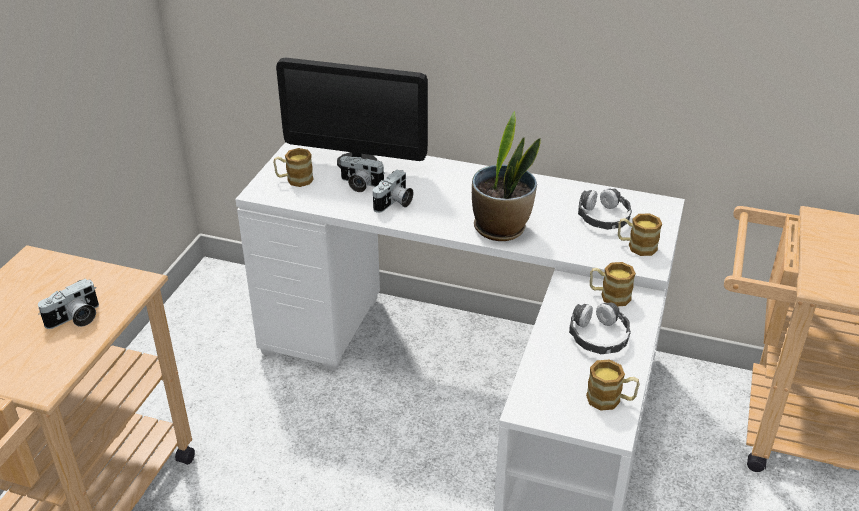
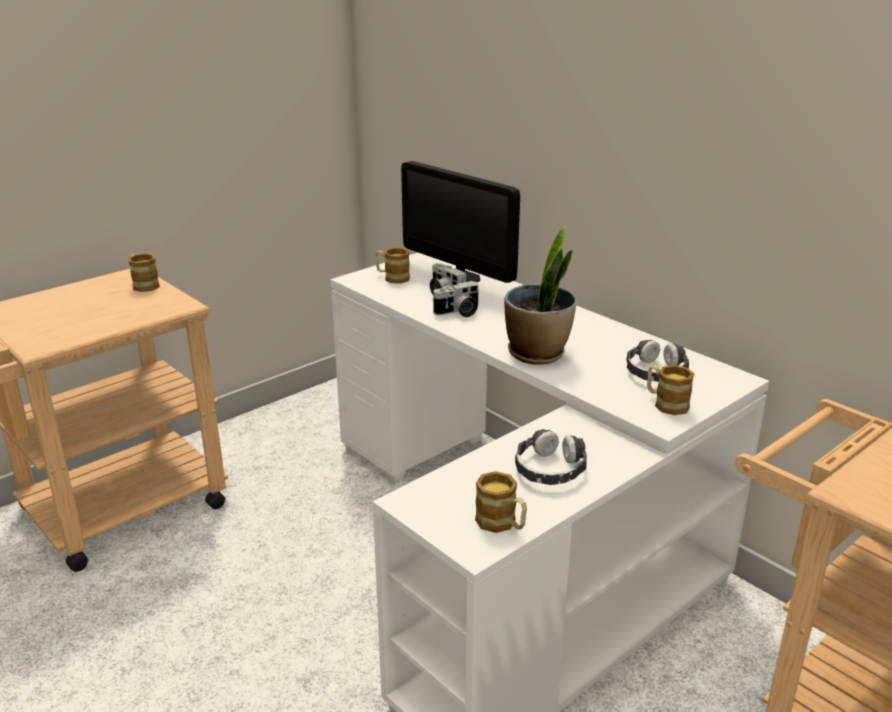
camera: 30 degrees right, 10 degrees down
camera [38,279,99,329] -> none
mug [590,262,636,306] -> mug moved to [128,253,160,292]

